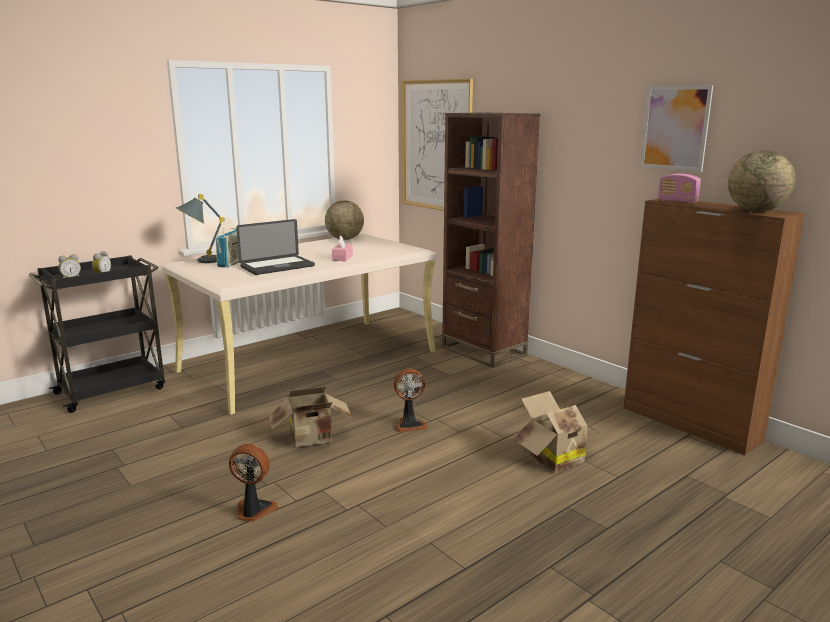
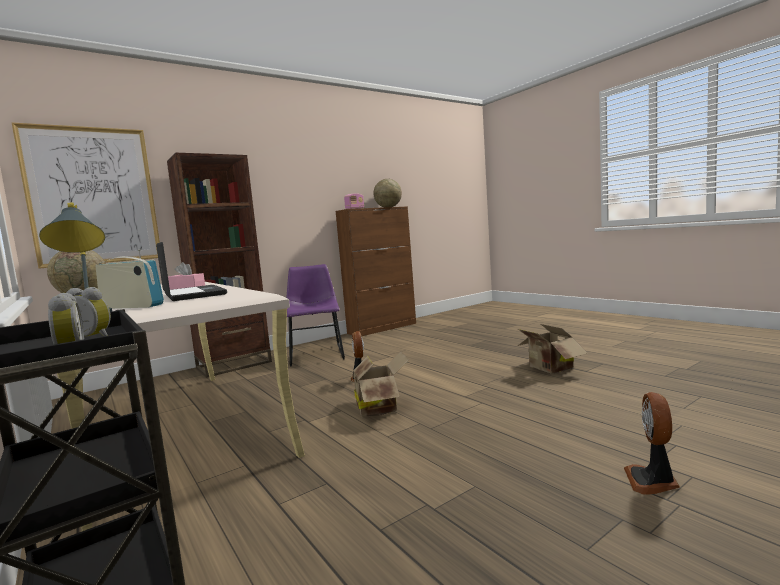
camera: 85 degrees left, 10 degrees down
fan [229,444,279,522] -> fan moved to [624,392,680,495]
cardboard box [513,391,603,472] -> cardboard box moved to [518,324,588,374]
picture [640,85,713,172] -> none
none -> purple chair [286,264,345,367]

